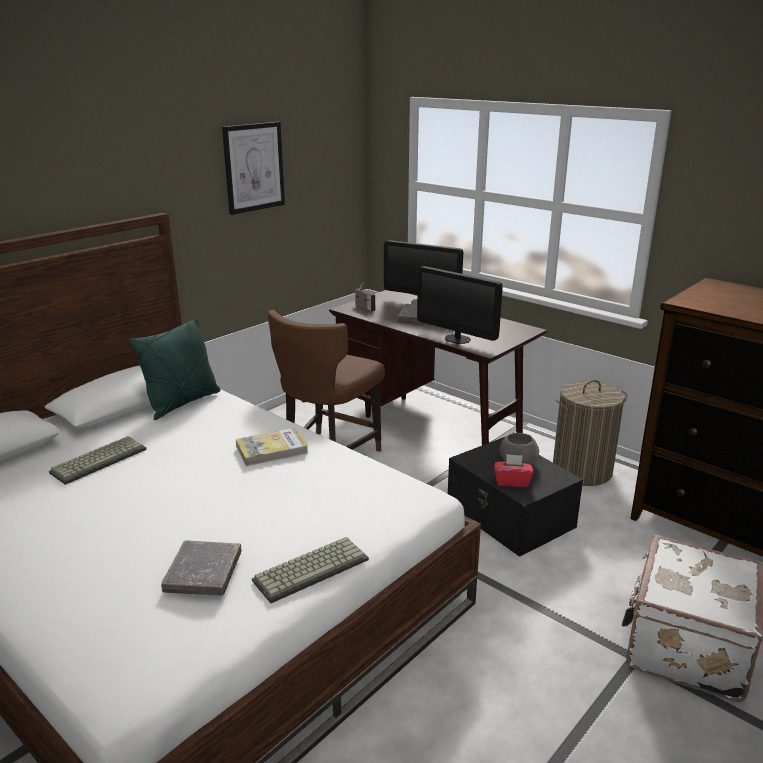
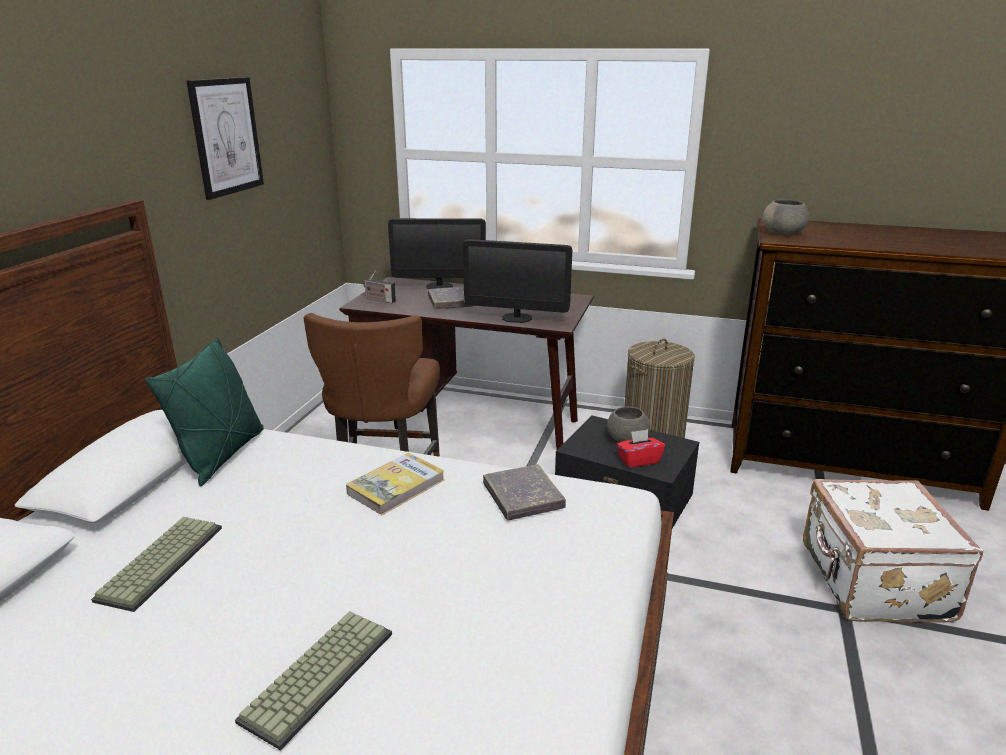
camera: 25 degrees left, 0 degrees up
grey book [161,541,242,596] -> grey book moved to [483,464,566,520]
keyboard [252,537,369,603] -> keyboard moved to [235,611,392,750]
none -> grey bowl [763,199,809,235]

